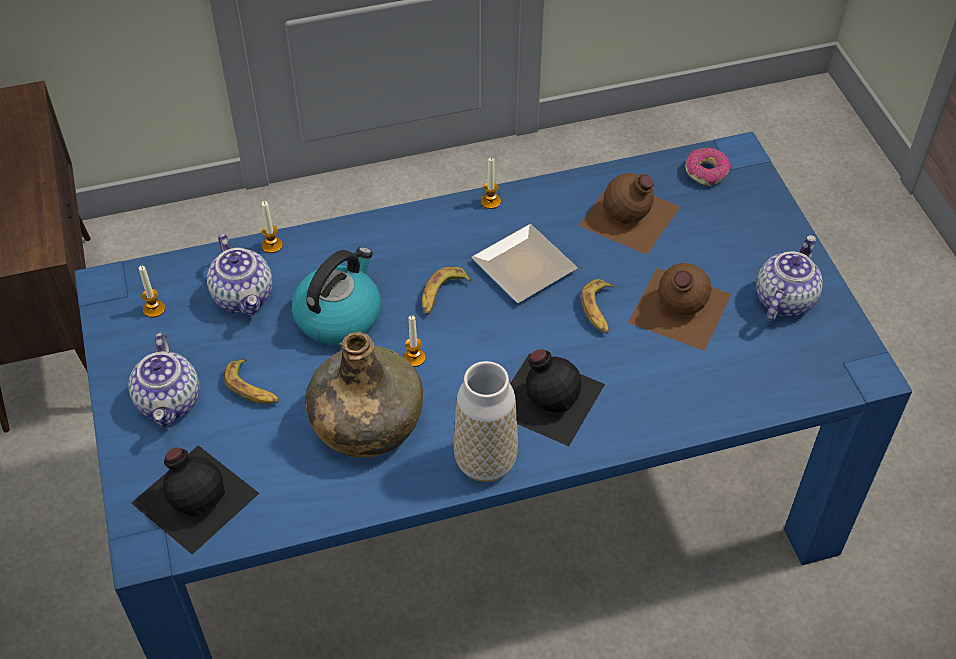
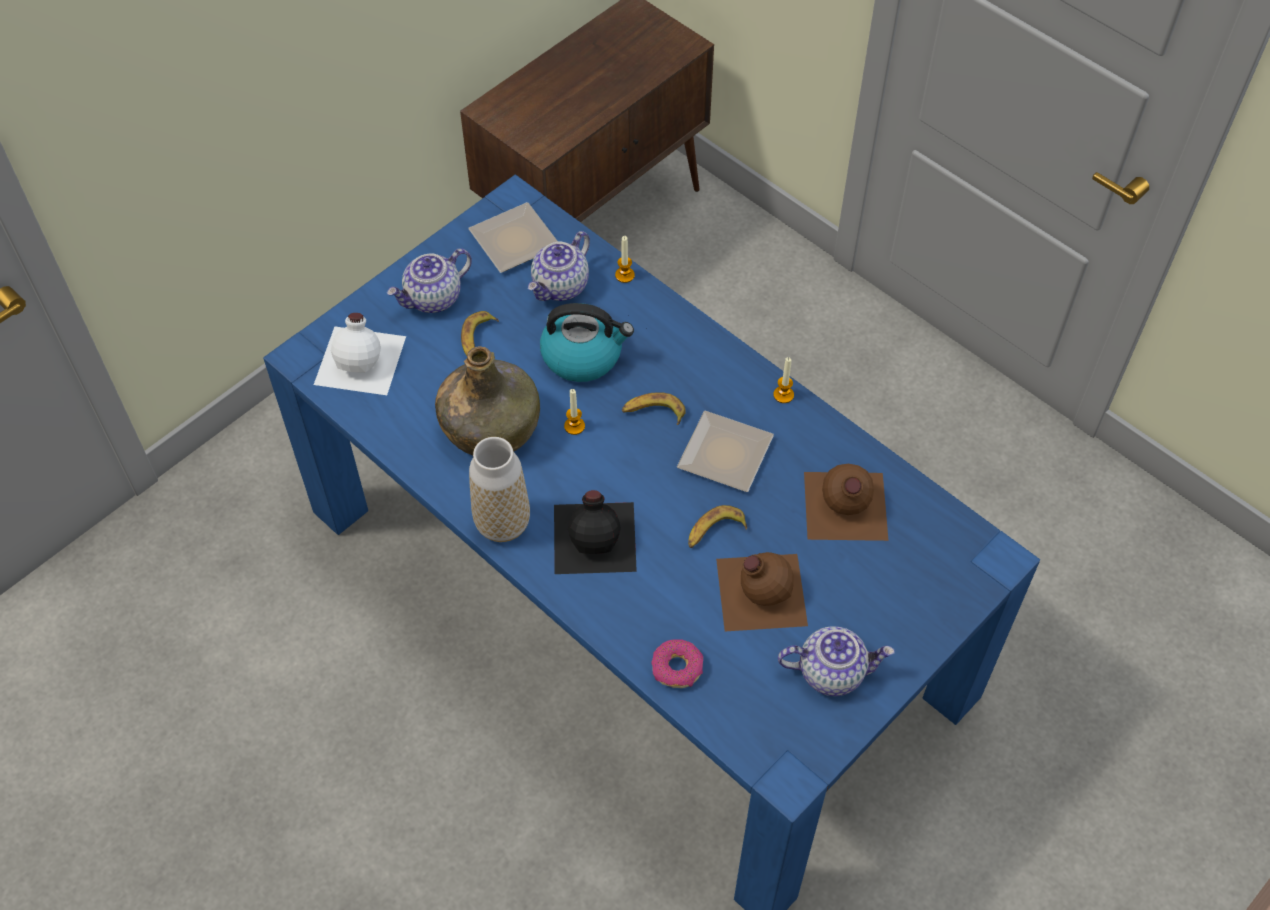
camera: 60 degrees right, 5 degrees up
black bottle [131,445,259,555] -> white bottle [314,313,406,395]
candle [139,266,165,318] -> plate [468,202,558,273]
donut [685,148,732,186] -> donut moved to [651,639,703,688]

